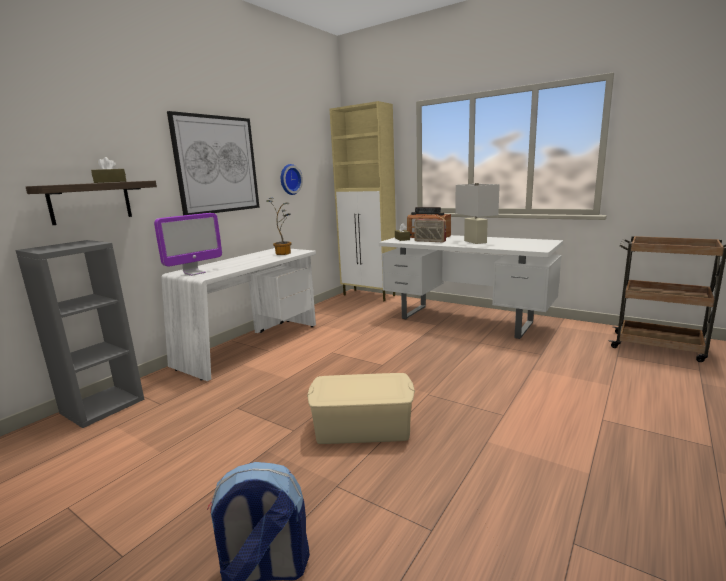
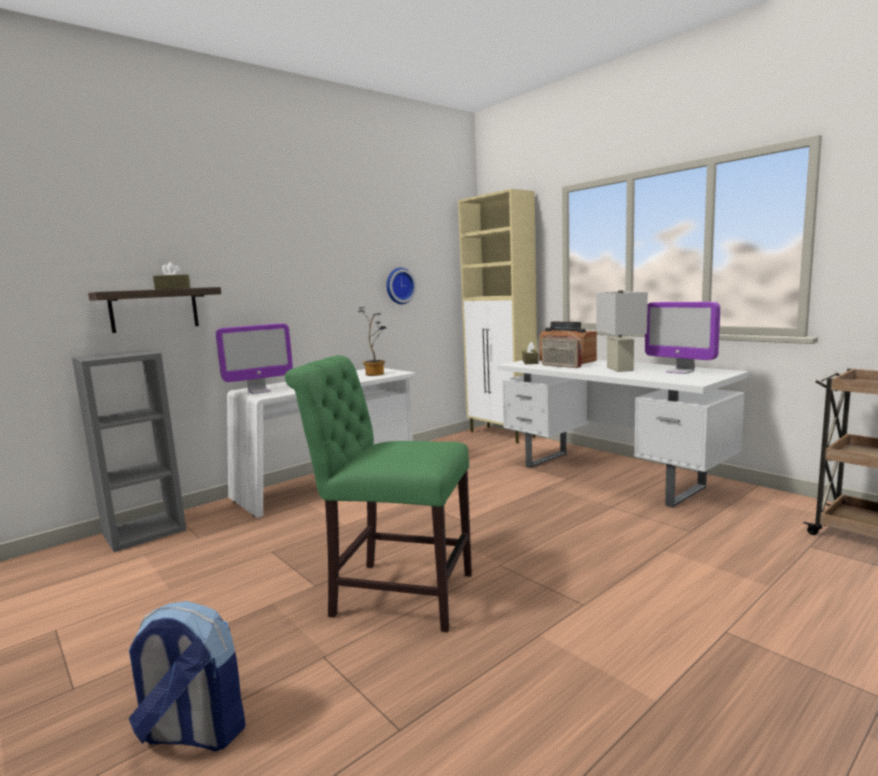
camera: 15 degrees right, 5 degrees down
picture [167,111,260,215] -> none
beige storage box [307,373,415,444] -> green chair [285,355,472,632]
none -> monitor [645,302,720,374]

